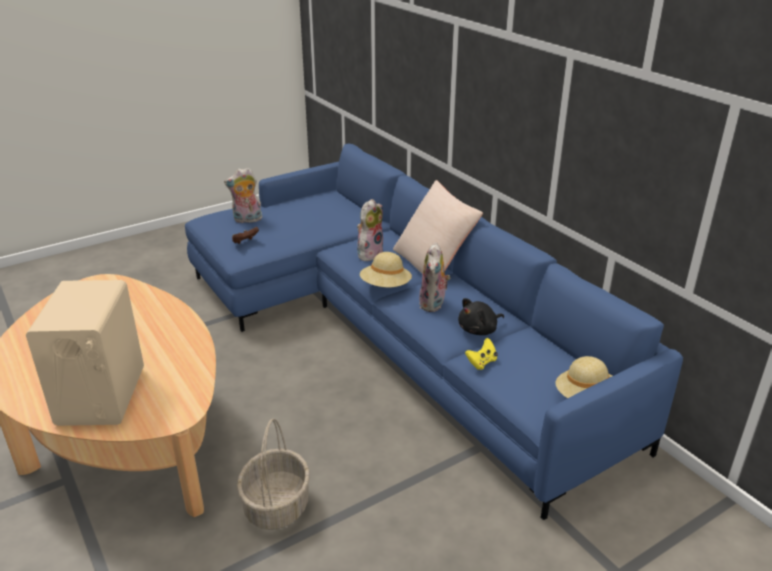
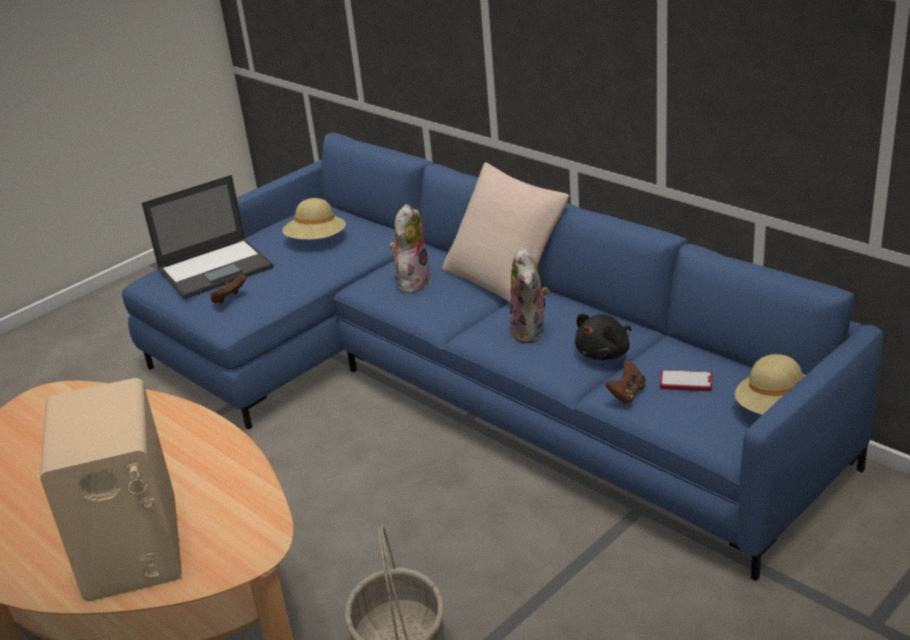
camera: 10 degrees left, 0 degrees up
plush toy [224,167,263,223] -> laptop [142,175,274,299]
beige hat [360,252,412,287] -> beige hat moved to [282,198,346,240]
yellow game controller [465,338,498,370] -> brown game controller [605,360,646,404]
none -> phone [660,370,712,391]

